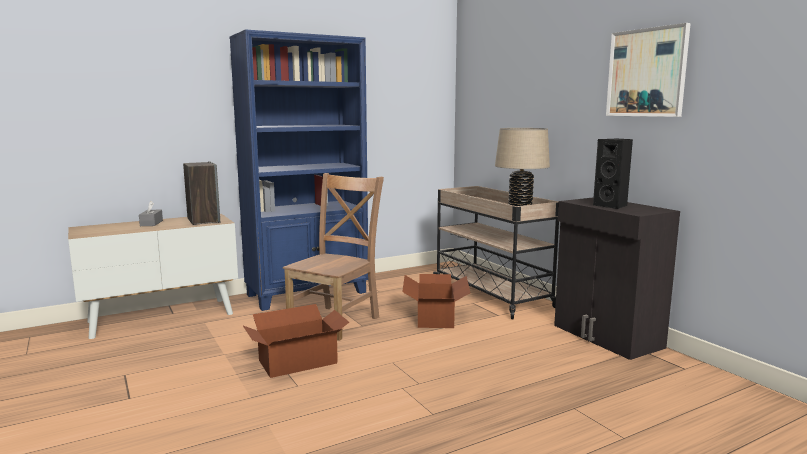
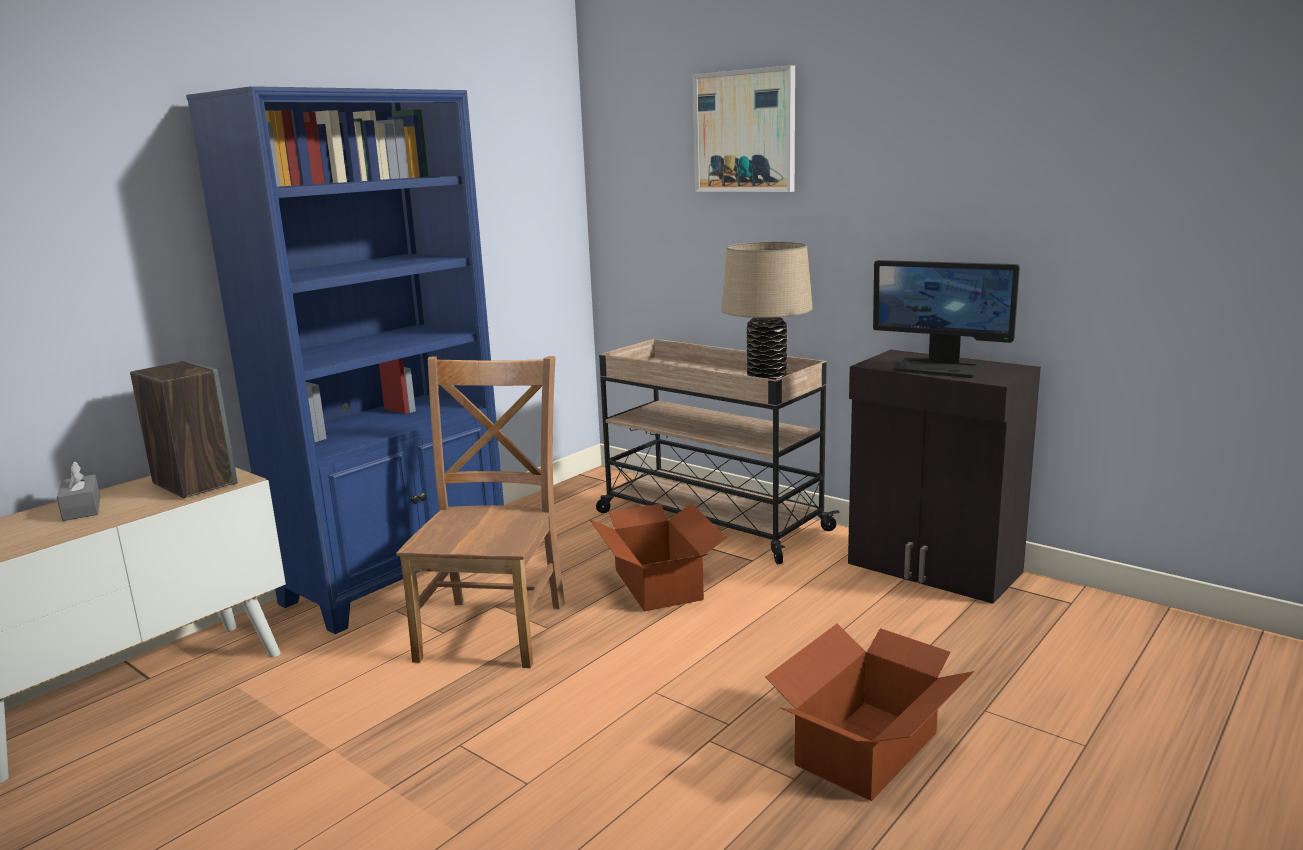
camera: 20 degrees left, 5 degrees up
cardboard box [243,304,349,378] -> cardboard box moved to [766,624,975,801]
black speaker [593,139,633,209] -> monitor [873,260,1020,378]
picture [606,23,691,117] -> picture moved to [692,65,795,192]

